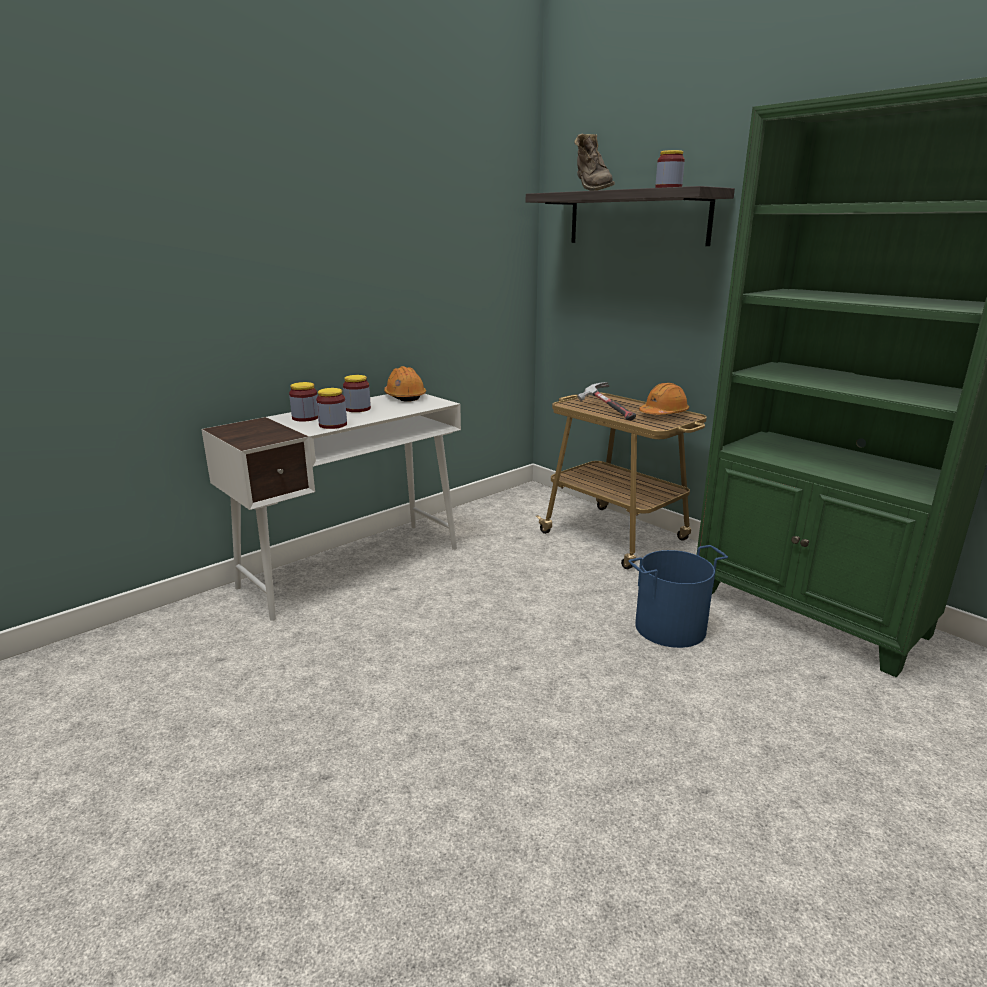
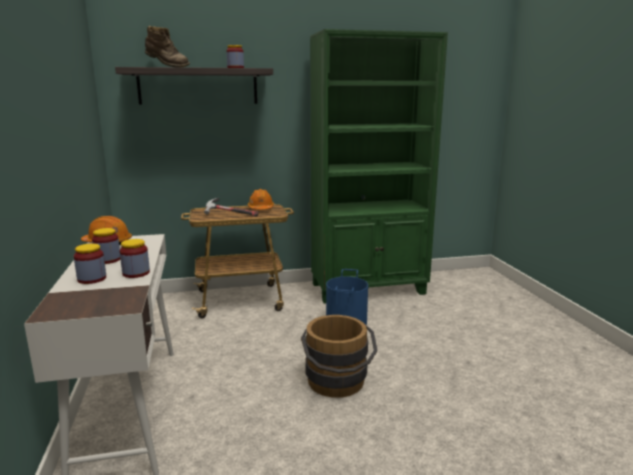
camera: 60 degrees left, 5 degrees down
none -> brown bucket [301,315,377,398]

